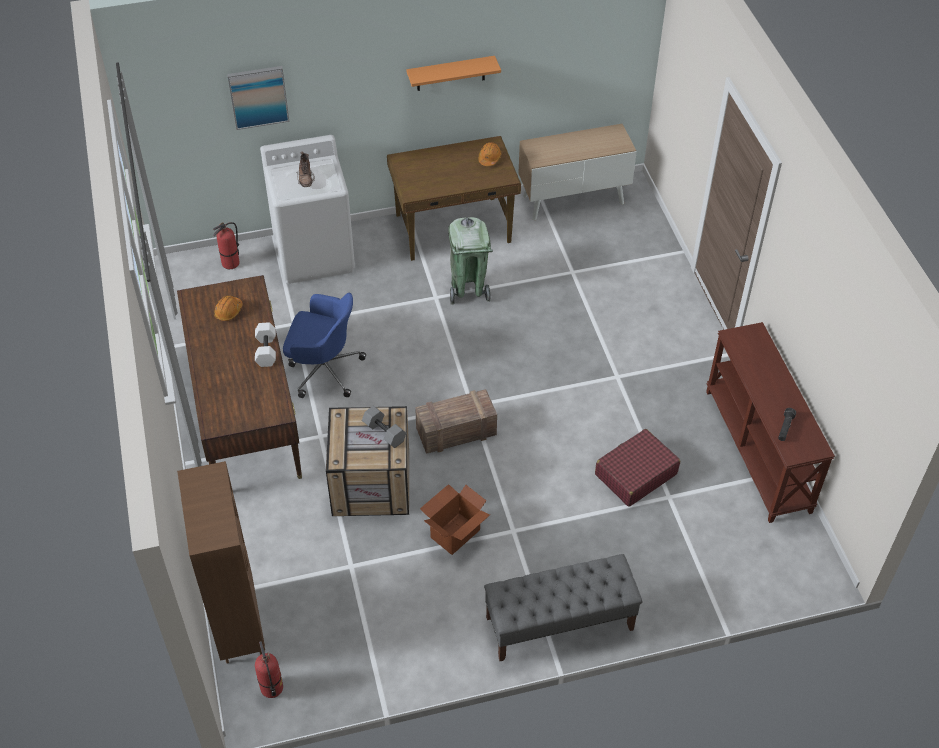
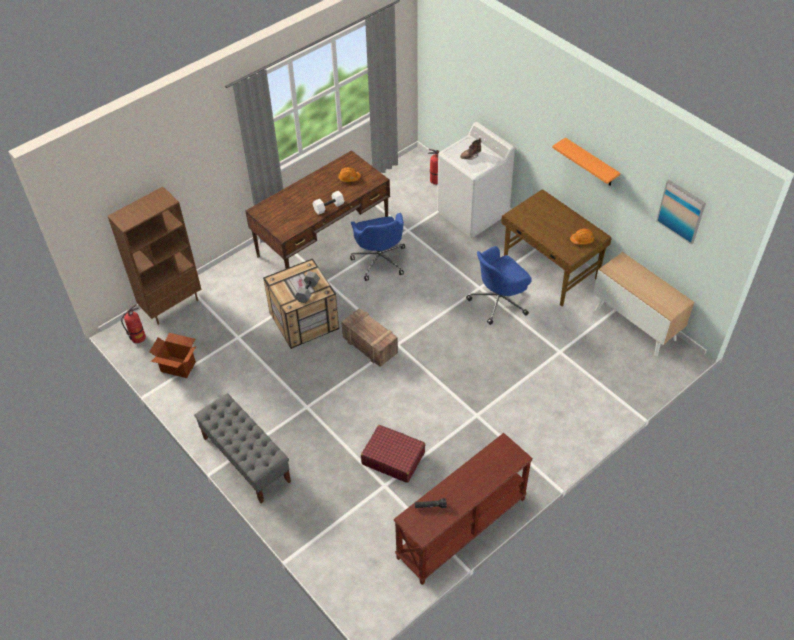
camera: 65 degrees right, 0 degrees up
picture [227,66,289,130] -> picture moved to [656,180,706,245]
cardboard box [420,484,490,555] -> cardboard box moved to [149,333,196,378]
green trash can [448,217,493,305] -> blue office chair [466,246,532,325]

